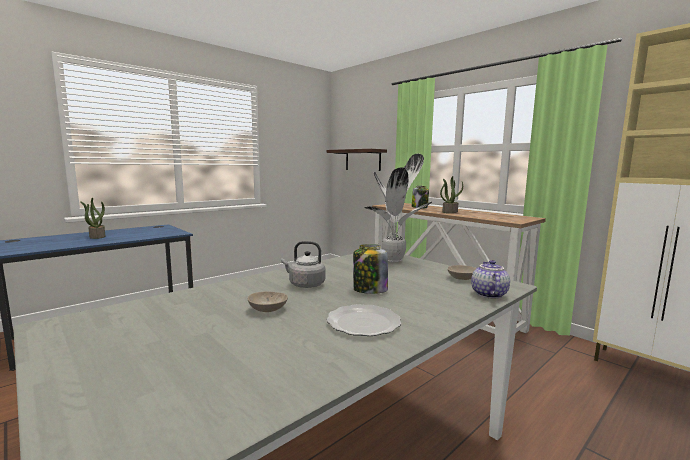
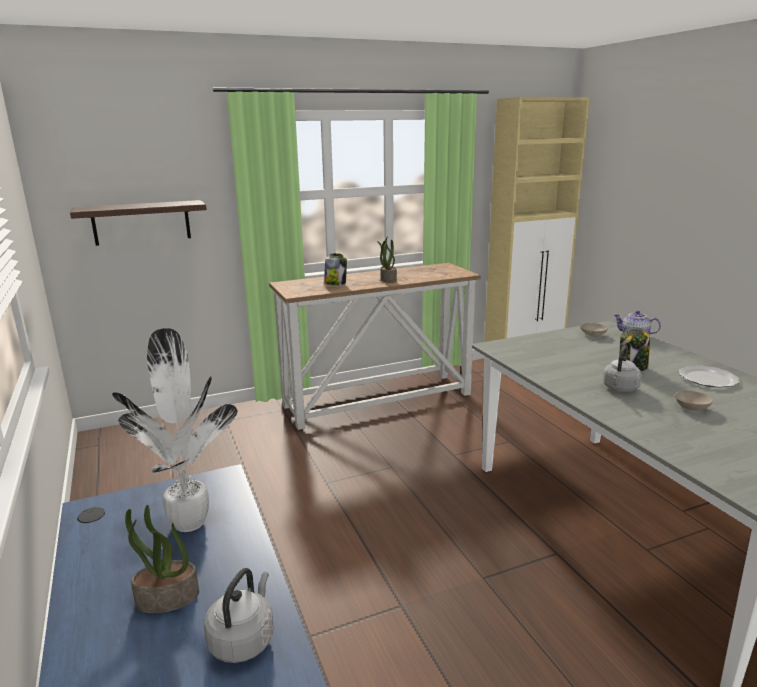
camera: 70 degrees left, 10 degrees up
potted plant [364,153,432,262] -> potted plant moved to [112,328,238,532]
none -> grey kettle [204,568,274,663]

